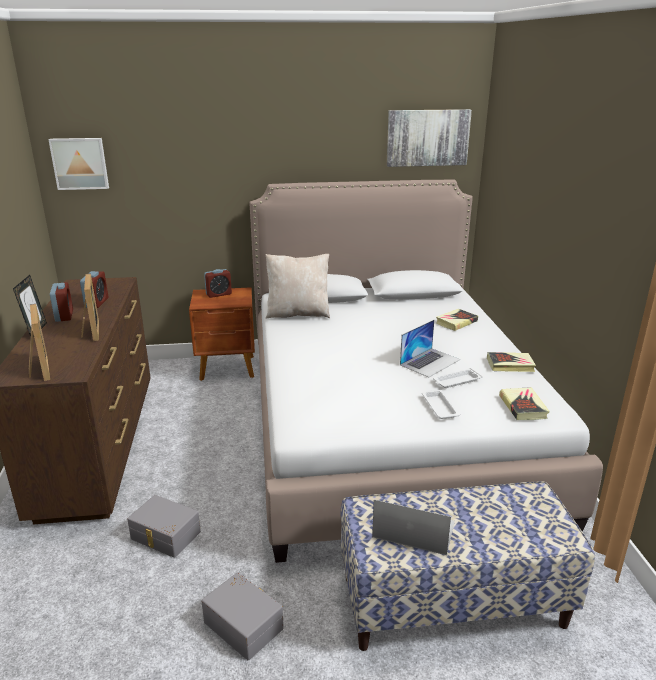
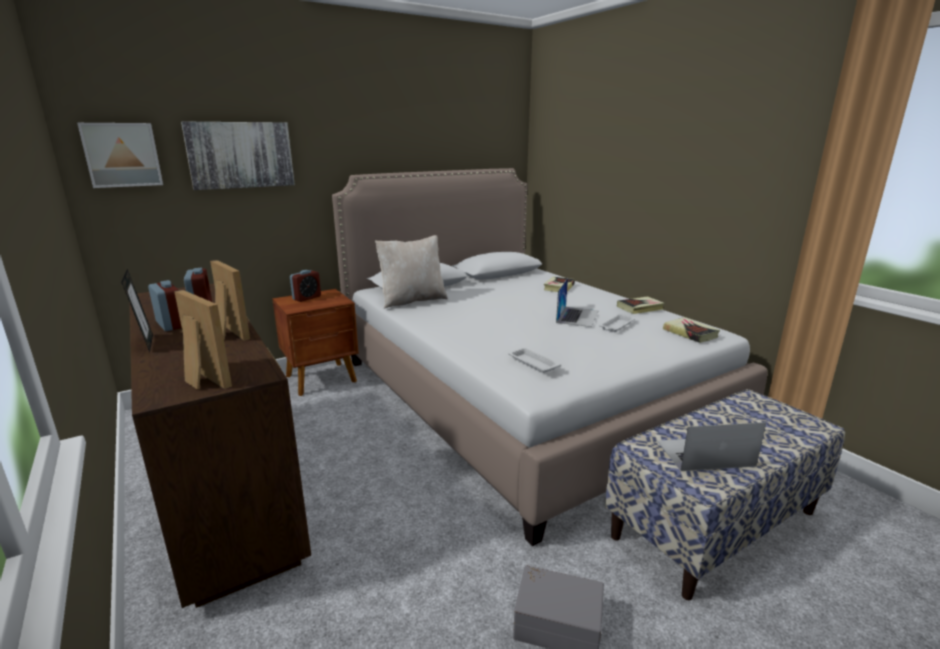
camera: 25 degrees left, 5 degrees down
grey storage box [127,495,201,558] -> none
picture [386,109,472,167] -> picture moved to [181,121,295,190]
white tray [422,390,460,419] -> white tray moved to [508,348,561,373]

